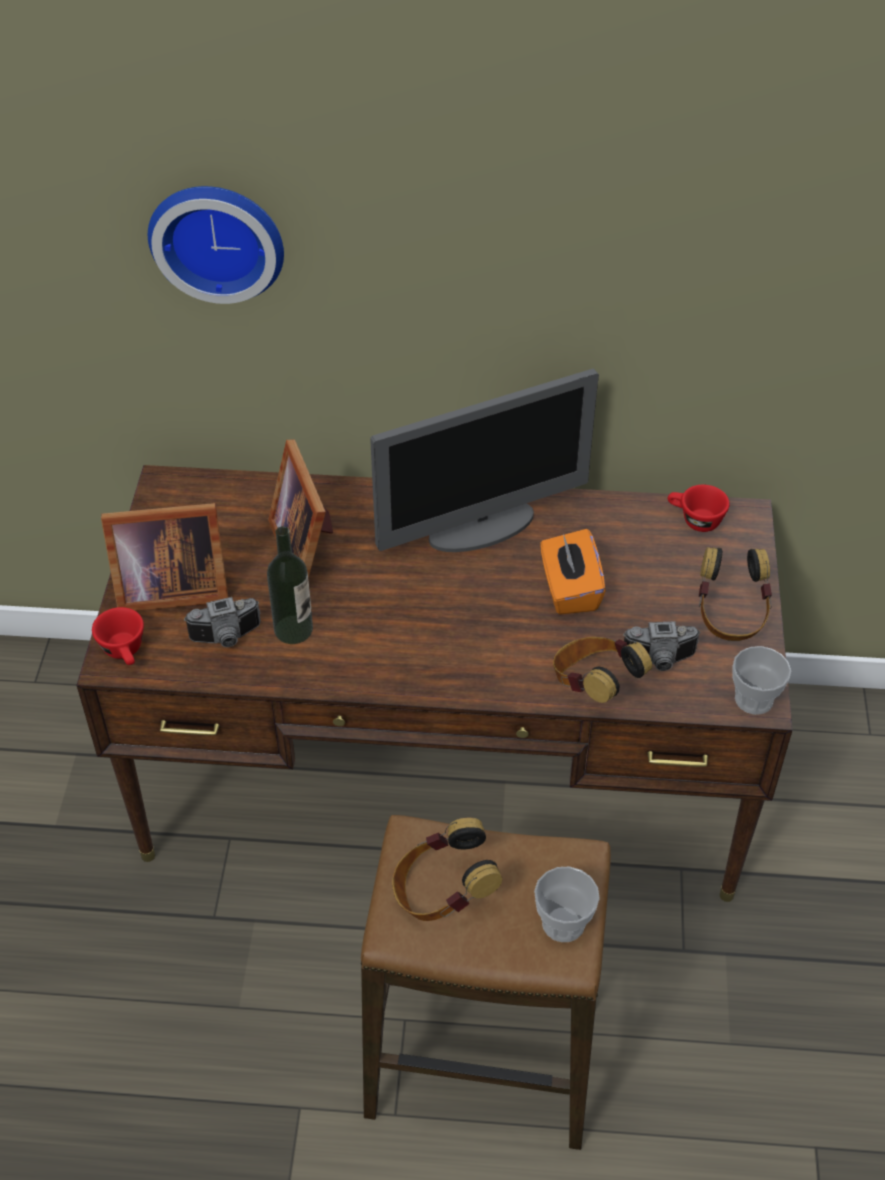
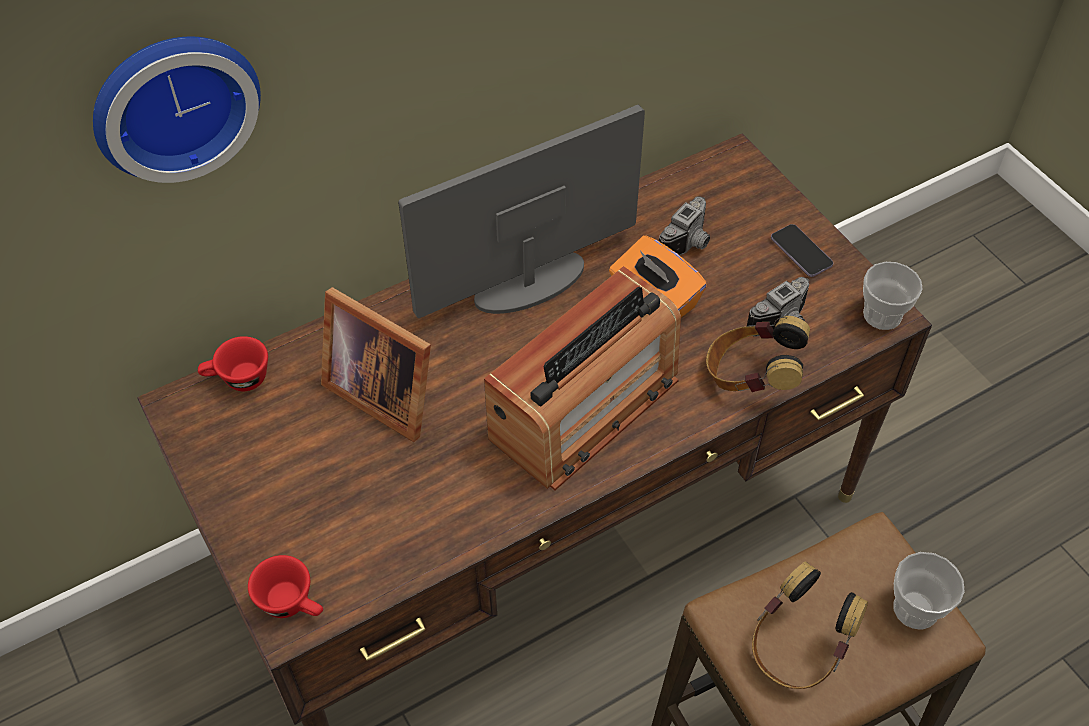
camera: 35 degrees left, 5 degrees up
picture frame [101,503,228,611] -> none
camera [184,597,261,647] -> camera moved to [659,196,710,255]
bottle [267,526,313,644] -> none
monitor [370,369,599,552] -> monitor turned 150 degrees counterclockwise [398,105,645,318]
red cup [668,485,730,532] -> red cup moved to [198,336,268,391]
headphones [699,547,772,641] -> phone [771,224,833,277]
none -> radio [484,266,681,490]

